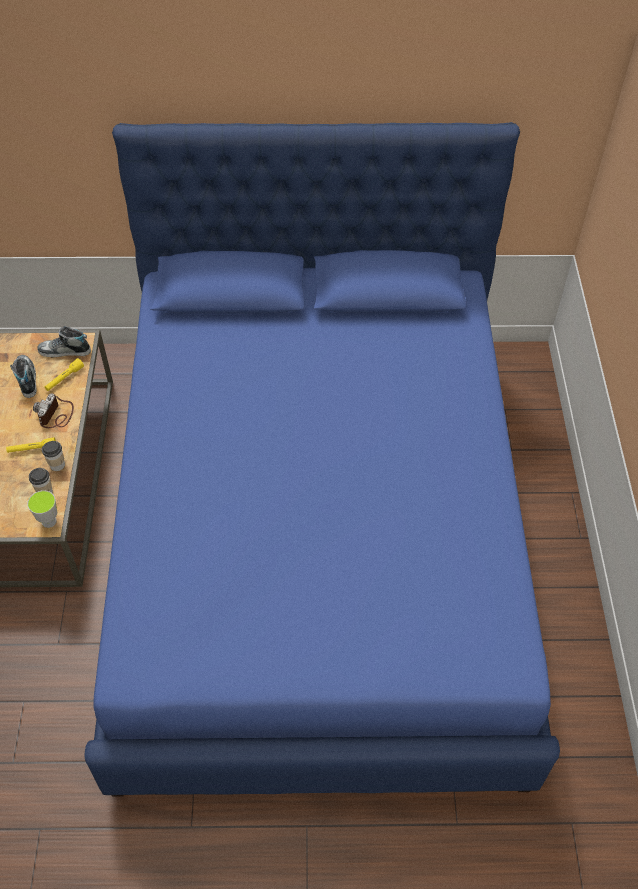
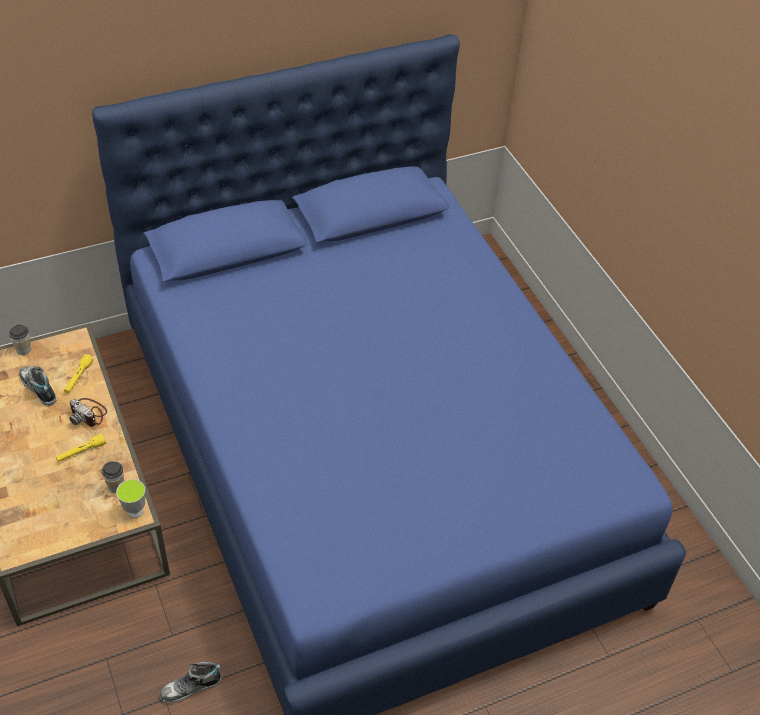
camera: 25 degrees left, 5 degrees down
camera [33,393,74,428] -> camera turned 45 degrees counterclockwise [69,398,107,427]
shoe [37,326,91,357] -> shoe moved to [160,662,222,704]
cup [42,441,65,471] -> cup moved to [9,325,31,355]

